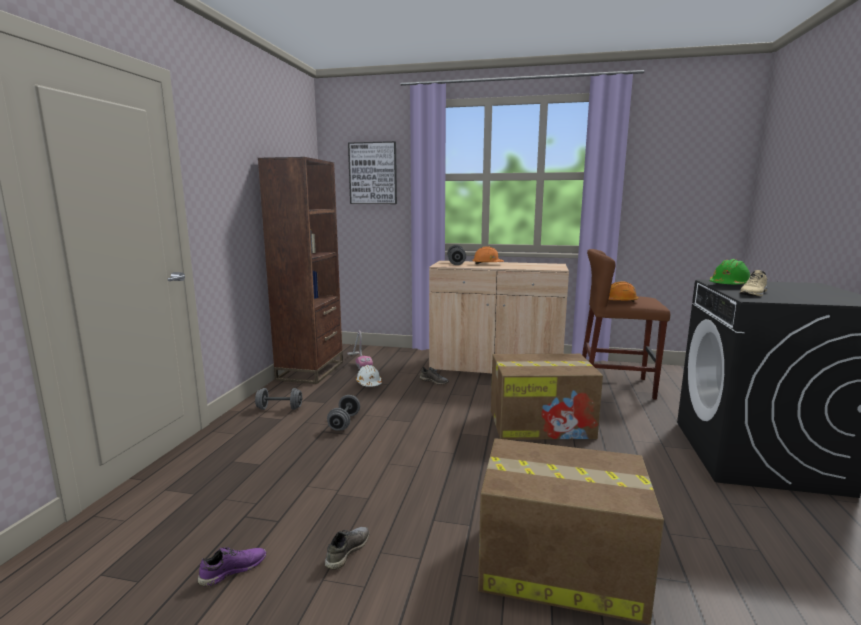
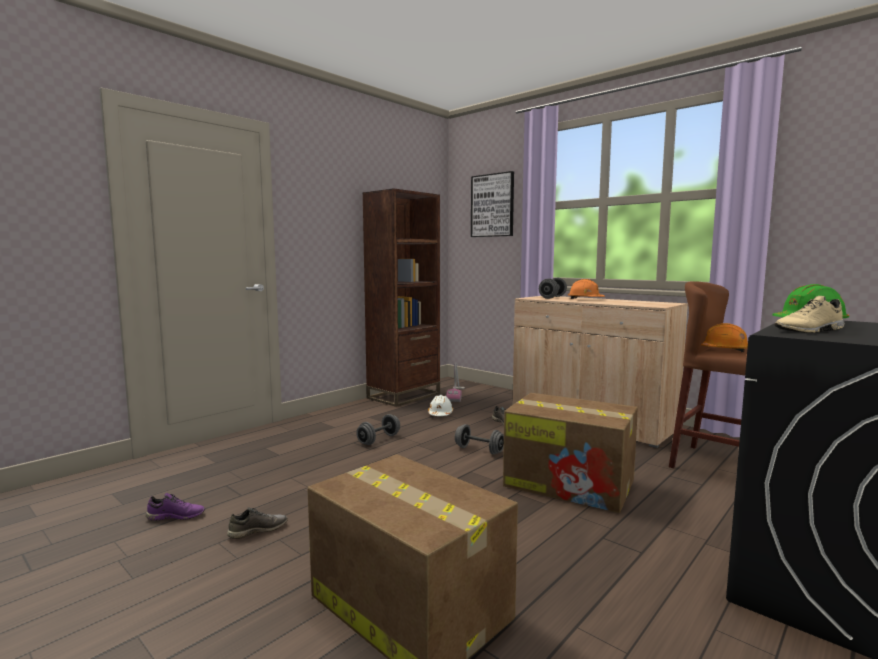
camera: 30 degrees right, 5 degrees down
grey dumbbell [255,388,302,410] -> grey dumbbell moved to [455,424,504,454]

